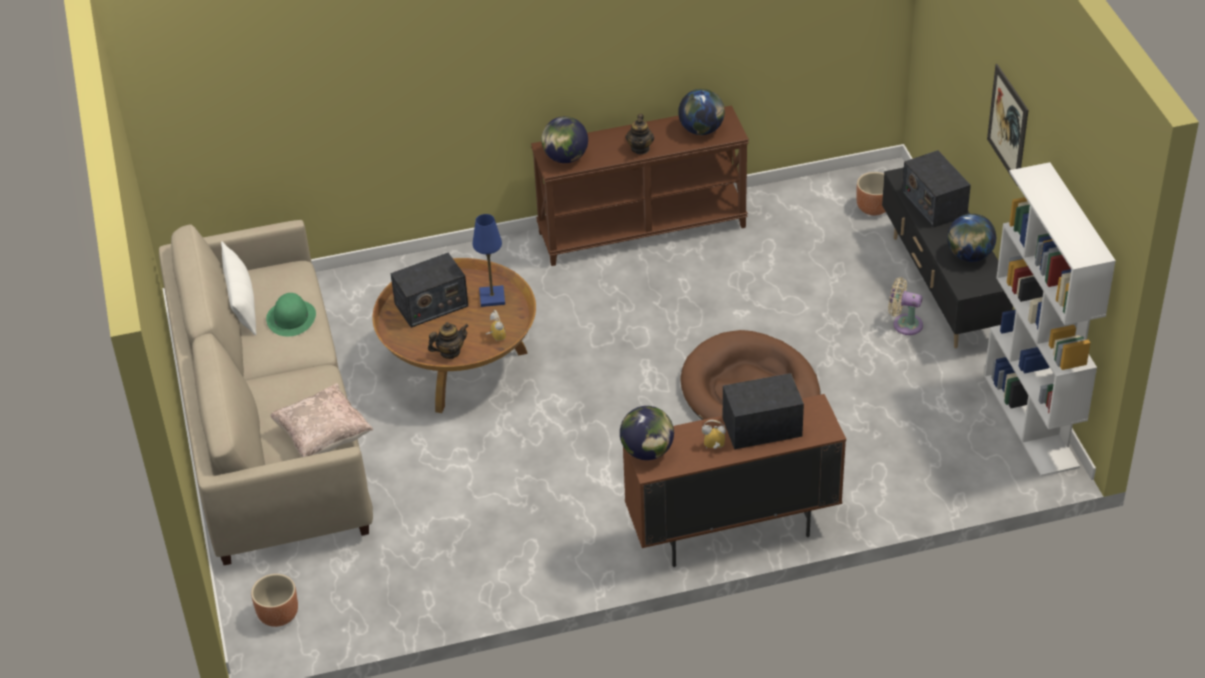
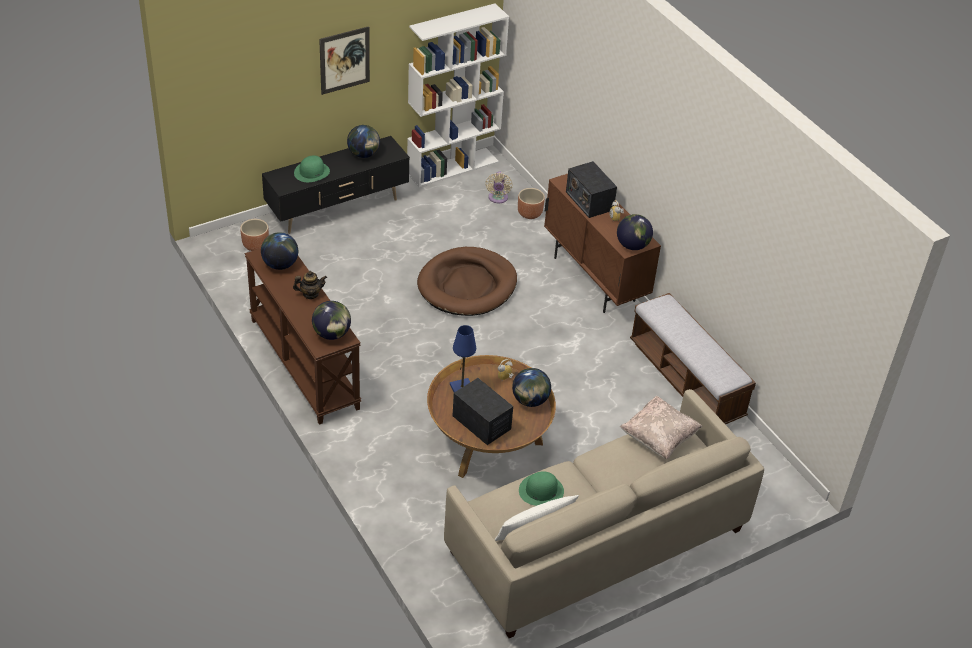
camera: 110 degrees left, 0 degrees up
brown planter [251,574,298,627] -> brown planter moved to [518,188,545,219]
teapot [428,322,469,359] -> globe [512,368,551,407]
beige fan [888,277,923,335] -> beige fan moved to [485,172,512,203]
radio [902,150,971,228] -> green hat [294,155,330,182]
none -> bench [630,293,756,424]

